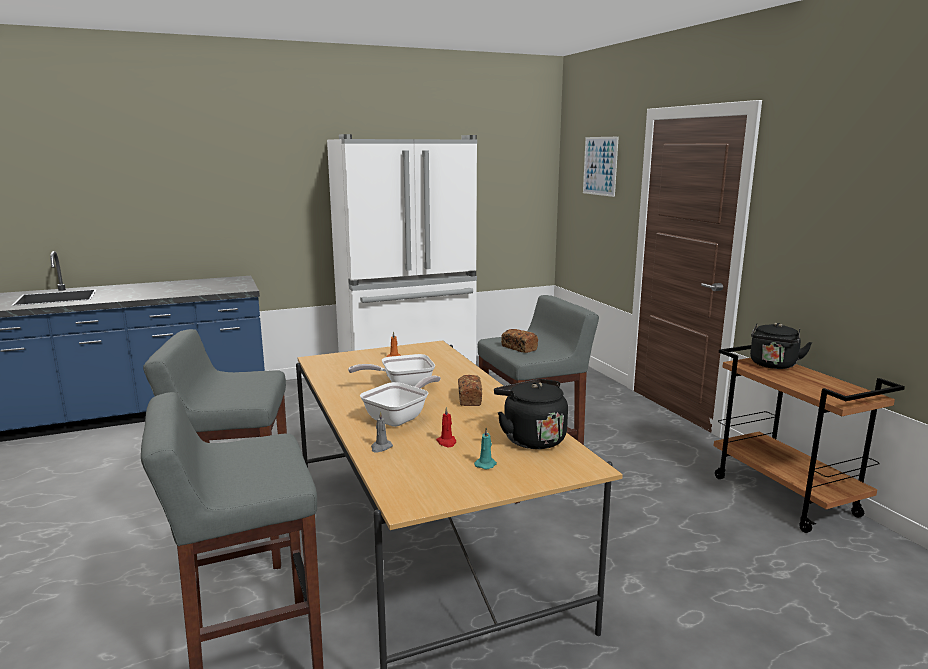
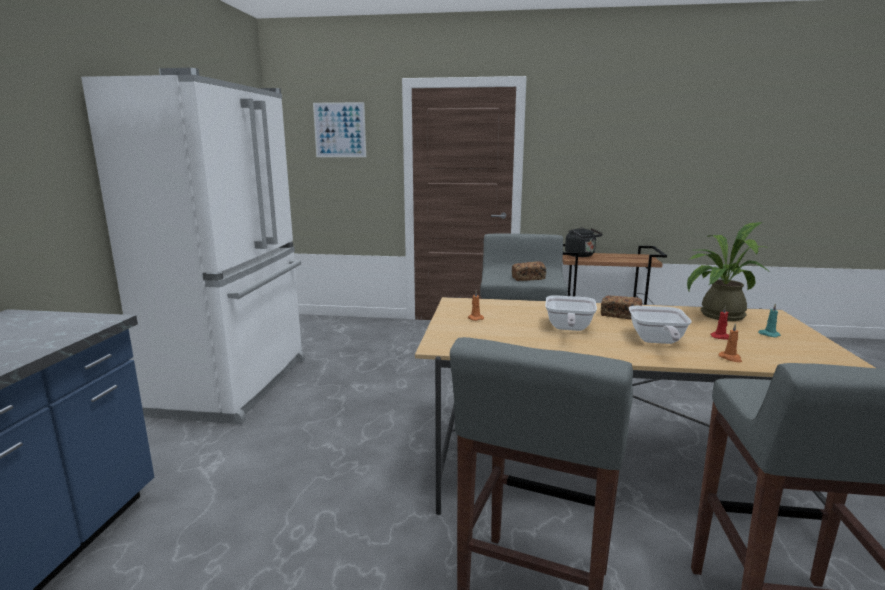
camera: 60 degrees left, 0 degrees up
frying pan [360,376,441,427] -> frying pan turned 150 degrees counterclockwise [629,306,692,344]
grey candle [371,411,393,452] -> orange candle [719,323,742,362]
black kettle [494,379,568,449] -> potted plant [687,222,769,321]

